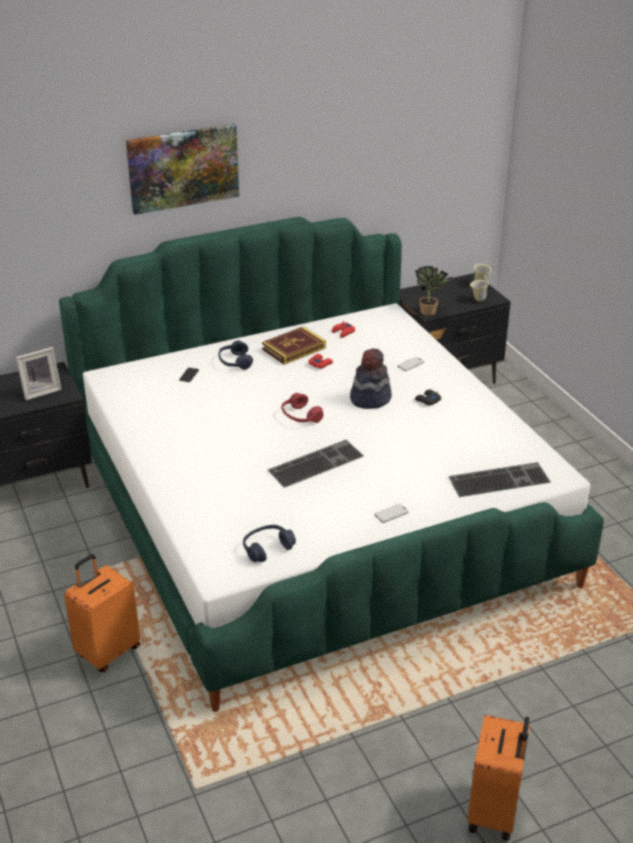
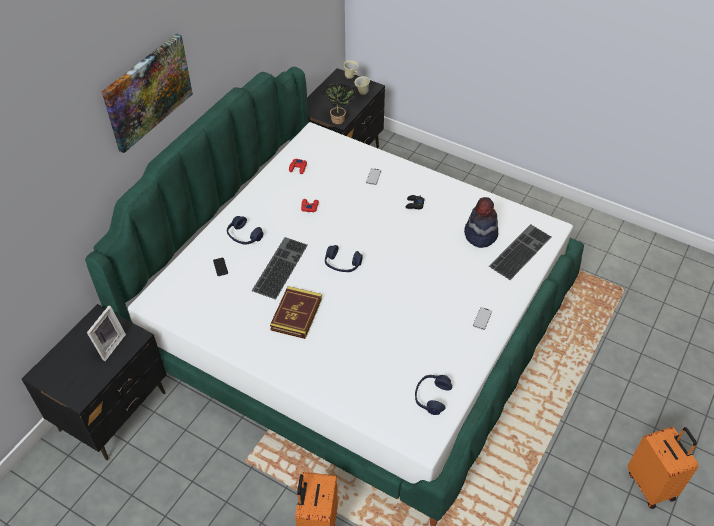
camera: 35 degrees left, 15 degrees up
book [262,326,326,365] -> book moved to [270,286,322,339]
keyboard [268,440,364,488] -> keyboard moved to [252,237,308,299]
red headphones [281,393,323,423] -> blue headphones [325,245,363,272]
hat [350,348,392,409] -> hat moved to [464,197,498,248]

